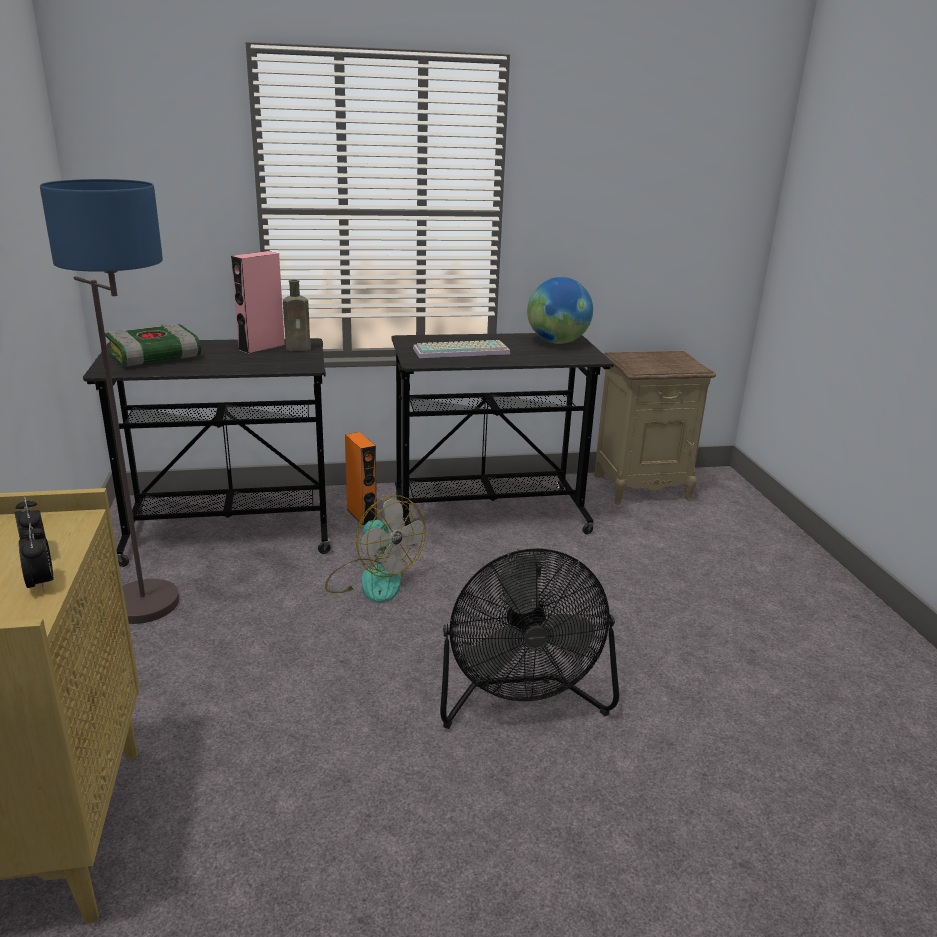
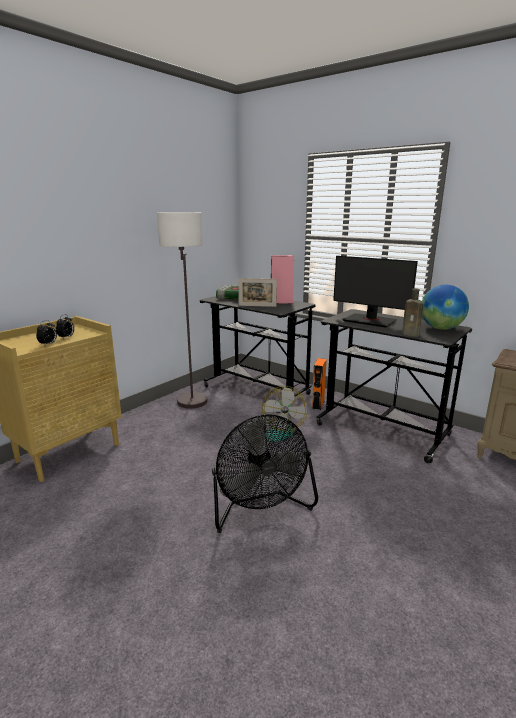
camera: 50 degrees right, 5 degrees down
blue floor lamp [40,179,179,624] -> white floor lamp [157,212,207,409]
brown bottle [283,279,311,351] -> brown bottle moved to [402,288,424,337]
keyboard [413,340,510,358] -> monitor [333,256,418,328]
black fan [440,548,619,729] -> black fan turned 60 degrees counterclockwise [212,414,318,533]
none -> picture frame [238,278,277,307]

